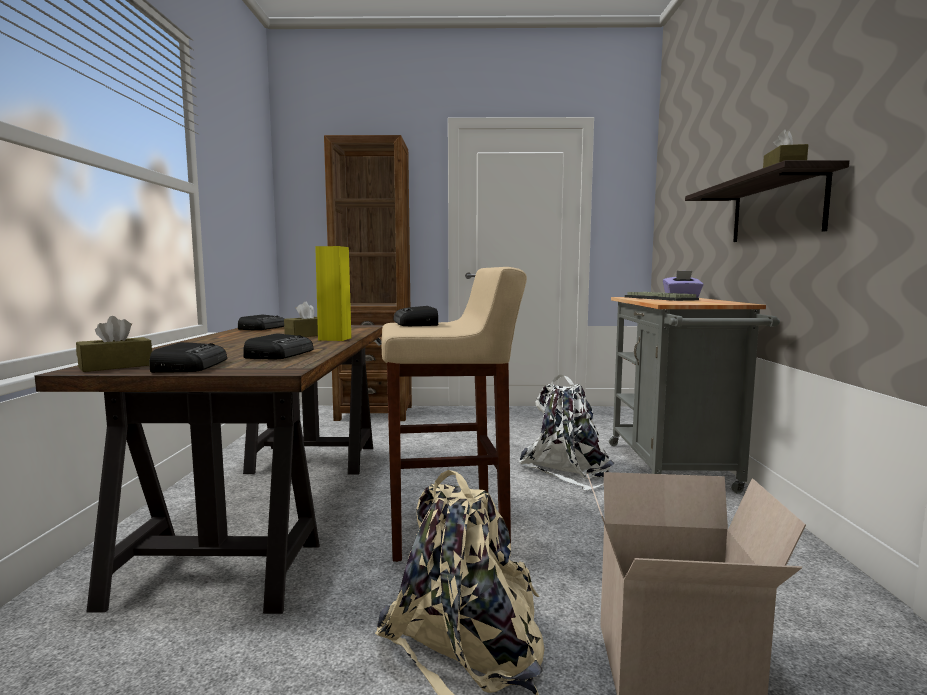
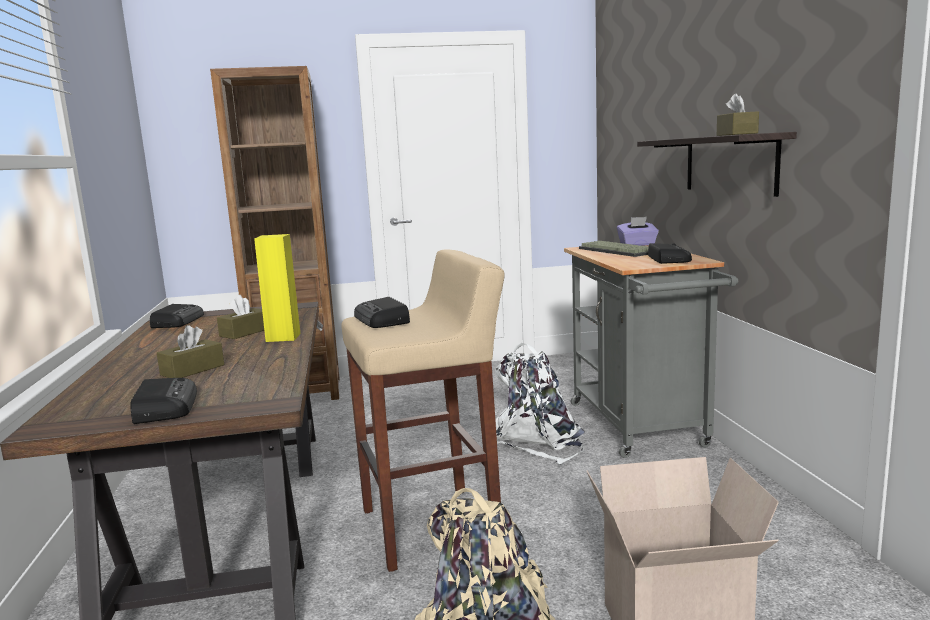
camera: 10 degrees left, 5 degrees up
brown tissue box [76,316,152,372] -> brown tissue box moved to [157,325,224,378]
radio [243,333,313,359] -> radio moved to [648,243,692,264]

